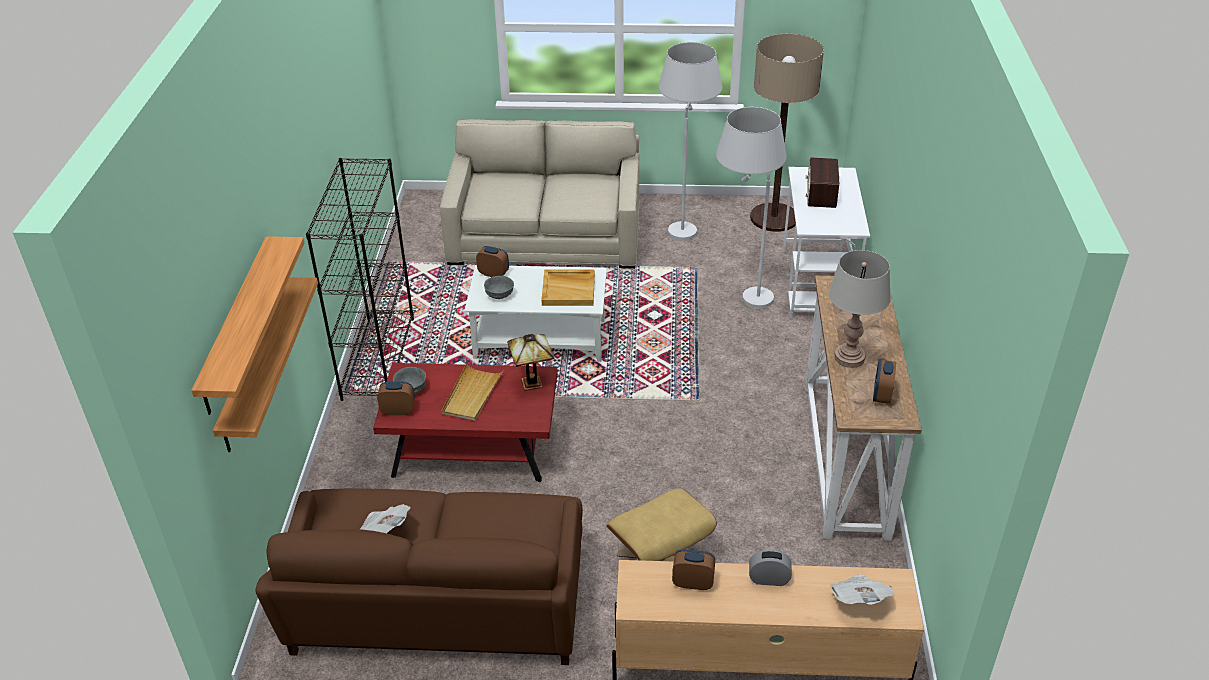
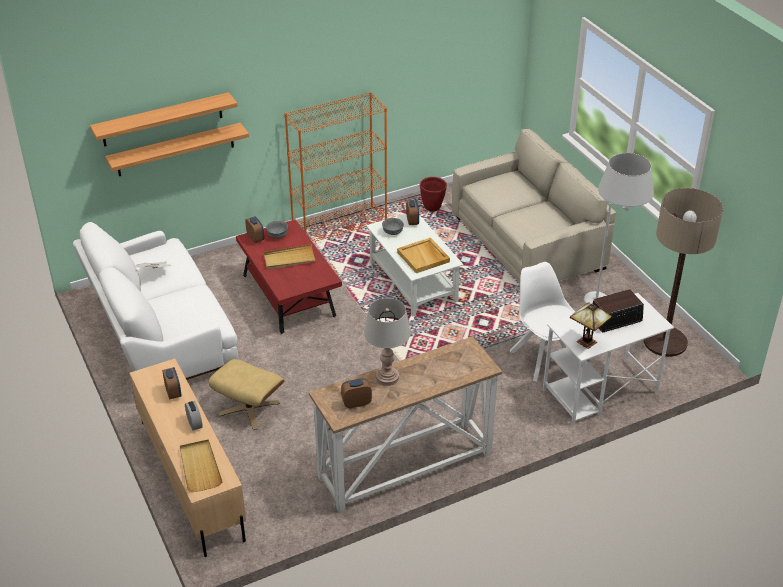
camera: 60 degrees right, 0 degrees up
brown sofa [255,488,583,665] -> white sofa [73,222,238,380]
black bookcase [306,158,414,401] -> orange bookcase [284,92,387,242]
table lamp [507,334,554,391] -> table lamp moved to [570,302,612,349]
white floor lamp [716,107,787,309] -> white chair [510,262,575,382]
newspaper [831,574,894,605] -> beige tray [180,439,223,492]
none -> red planter [420,177,447,211]

